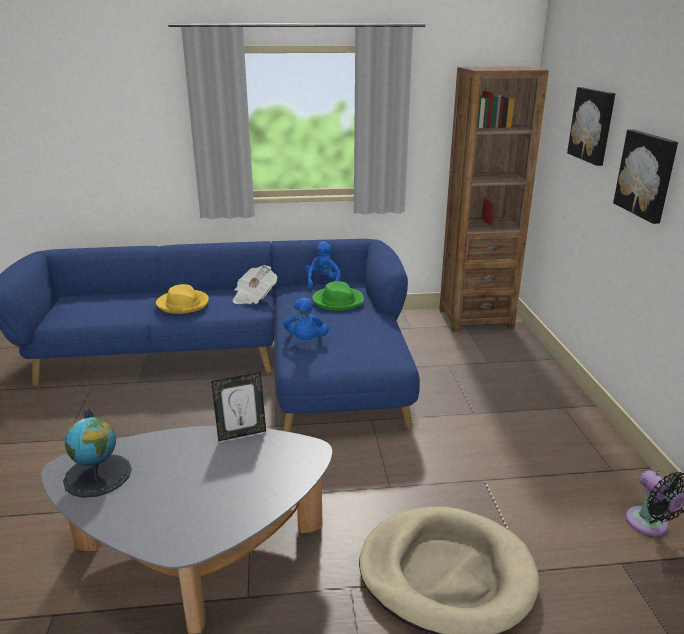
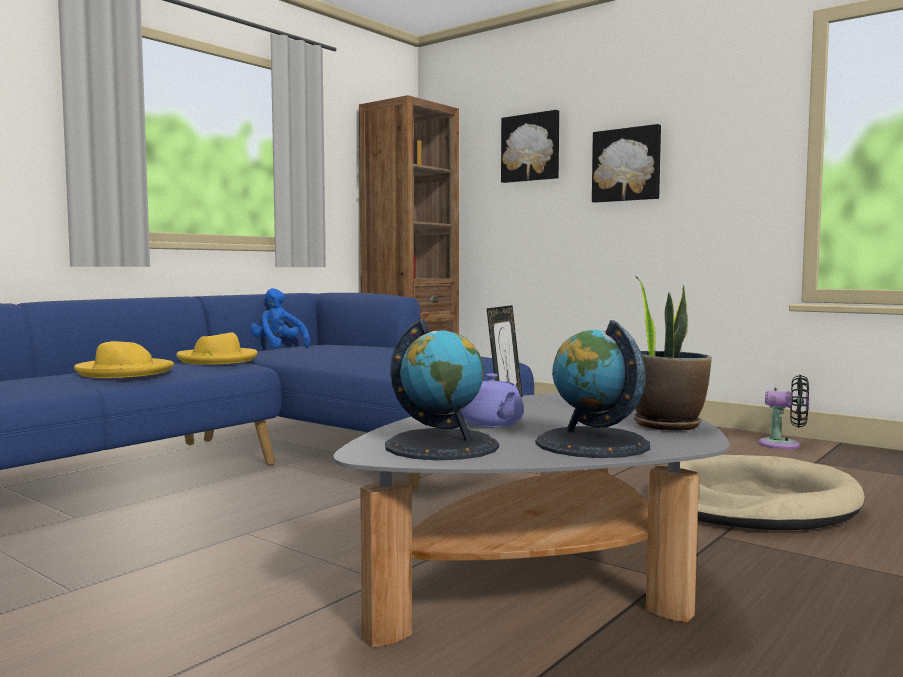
camera: 45 degrees left, 20 degrees down
newspaper [232,265,277,304] -> yellow hat [176,332,258,364]
blue plush toy [283,298,329,340] -> none
green hat [312,281,364,311] -> none
none -> purple teapot [460,373,524,427]
none -> globe [536,320,650,458]
none -> potted plant [633,276,712,431]

